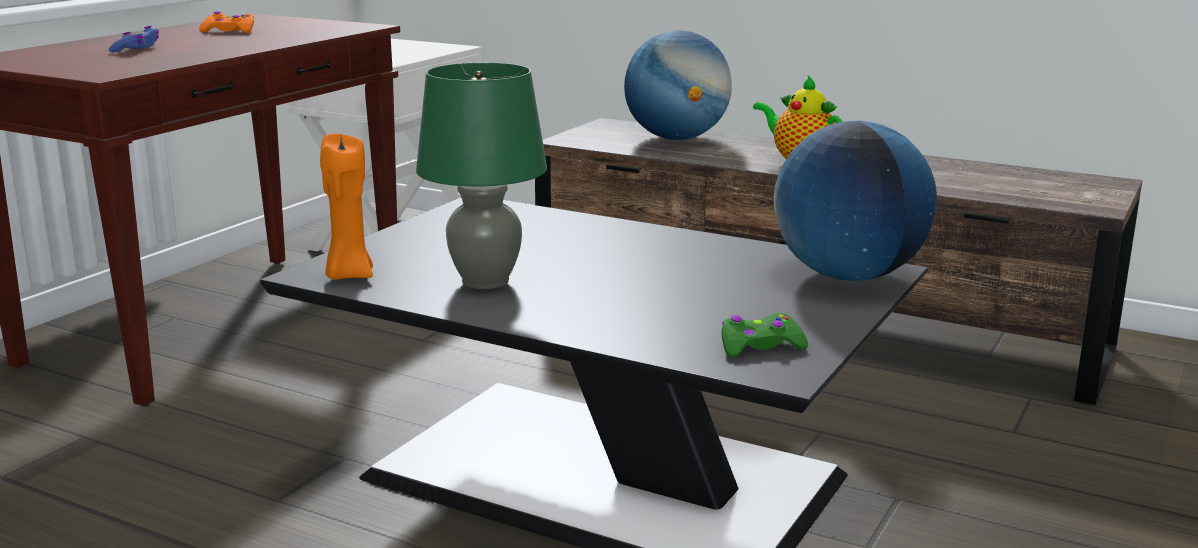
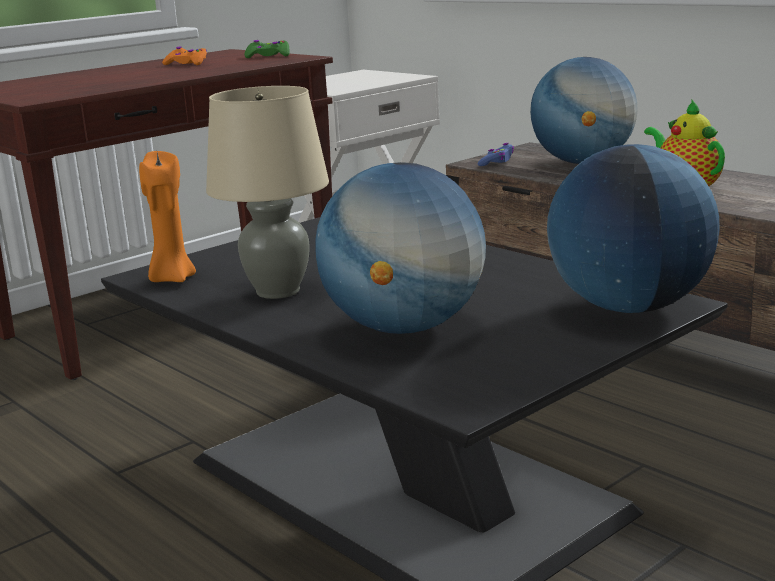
camera: 20 degrees right, 0 degrees up
blue game controller [109,26,159,53] -> blue game controller moved to [477,143,514,166]
green table lamp [416,62,547,289] -> beige table lamp [206,86,329,299]
green game controller [722,313,808,357] -> green game controller moved to [244,40,290,58]
none -> globe [316,162,486,334]

